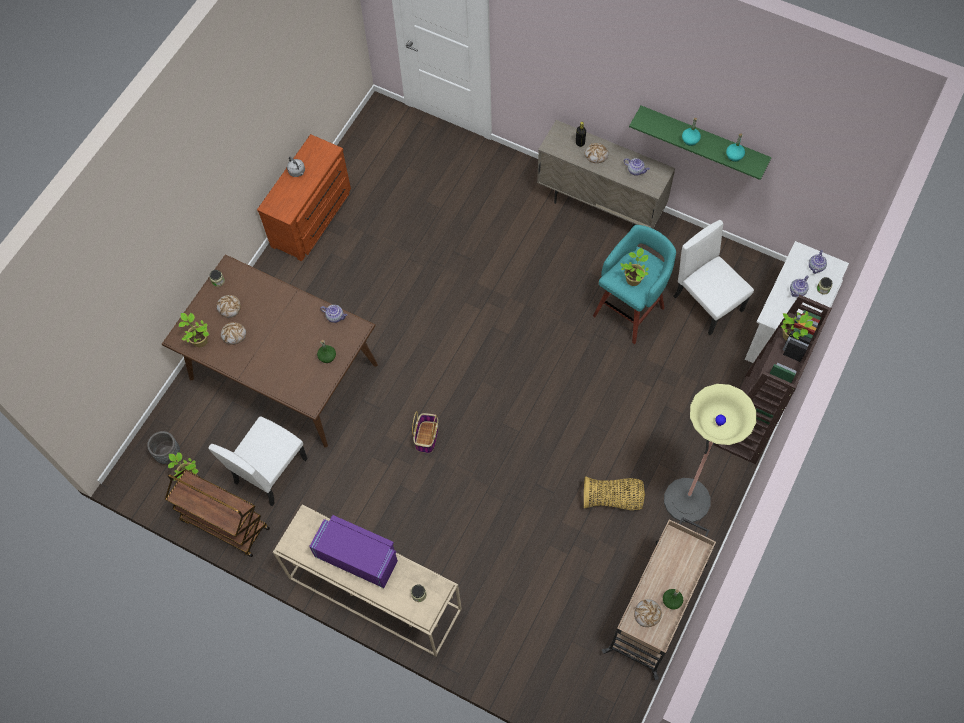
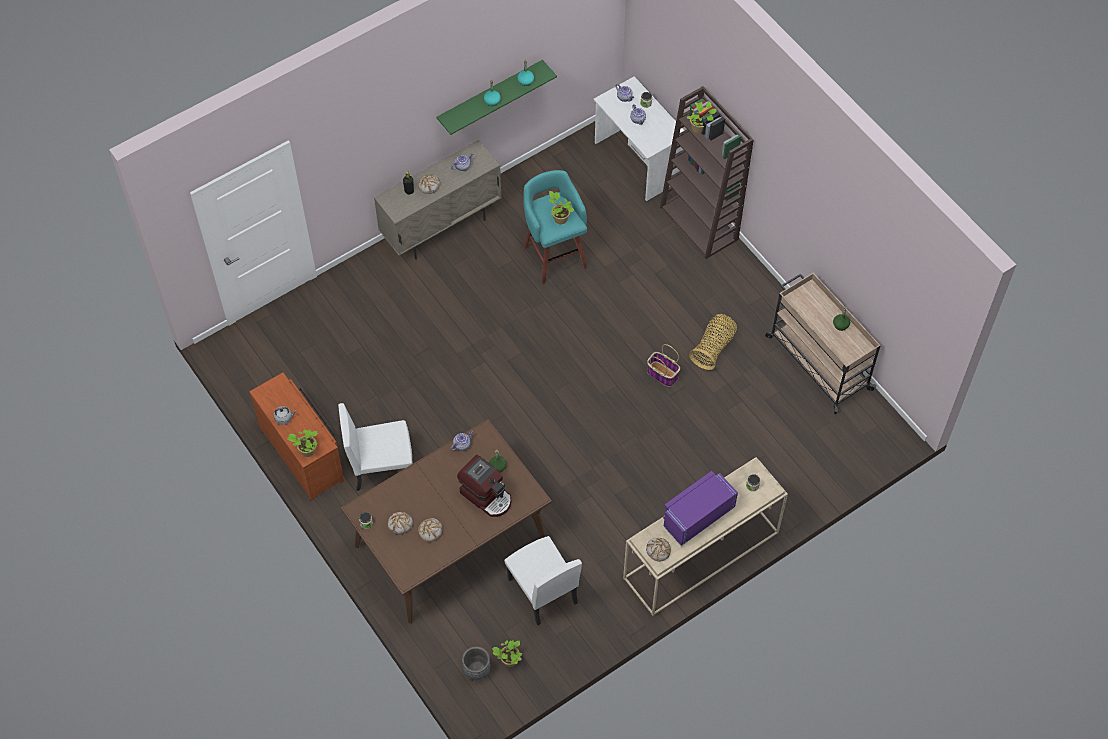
camera: 65 degrees left, 5 degrees down
brown cart [165,470,270,557] -> none
potted plant [179,313,209,347] -> potted plant moved to [287,429,317,457]
basket [412,411,439,453] -> basket moved to [647,344,680,387]
bread [634,599,662,627] -> bread moved to [646,538,671,562]
floor lamp [664,384,756,523] -> none
white chair [673,220,754,335] -> white chair moved to [338,403,412,491]
none -> coffee machine [457,454,511,517]

